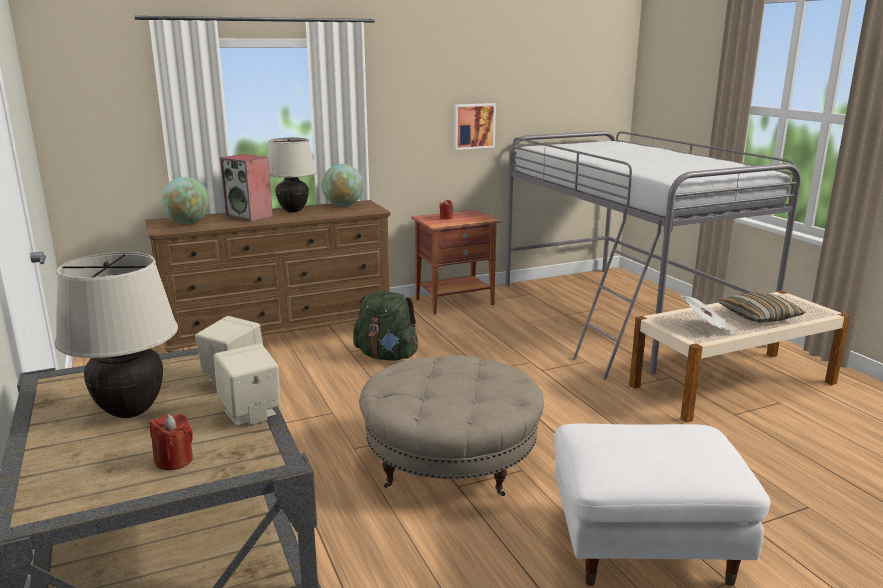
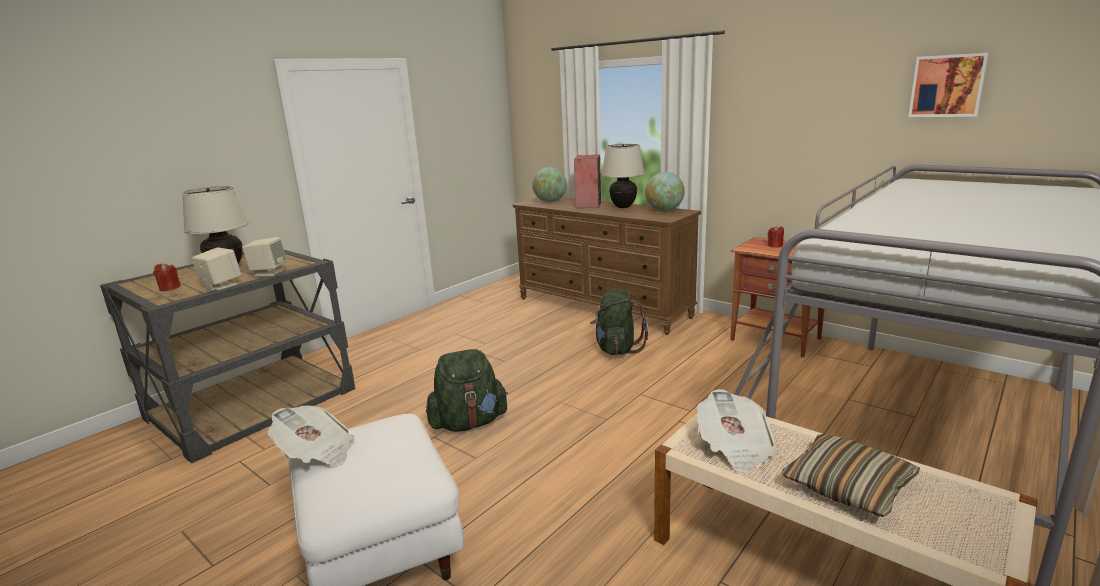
camera: 65 degrees right, 0 degrees up
beige ottoman [359,355,544,496] -> green backpack [426,349,508,432]
picture [454,103,496,150] -> picture moved to [908,53,989,117]
none -> newspaper [268,406,355,466]

